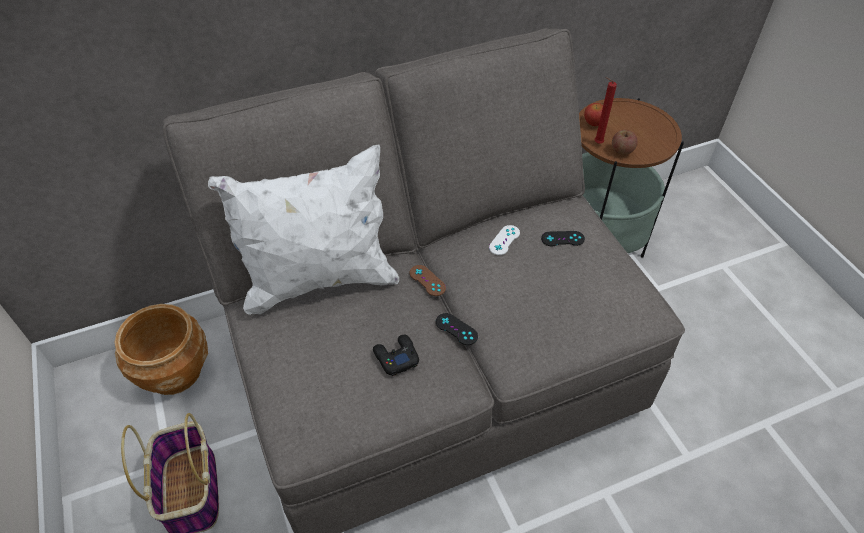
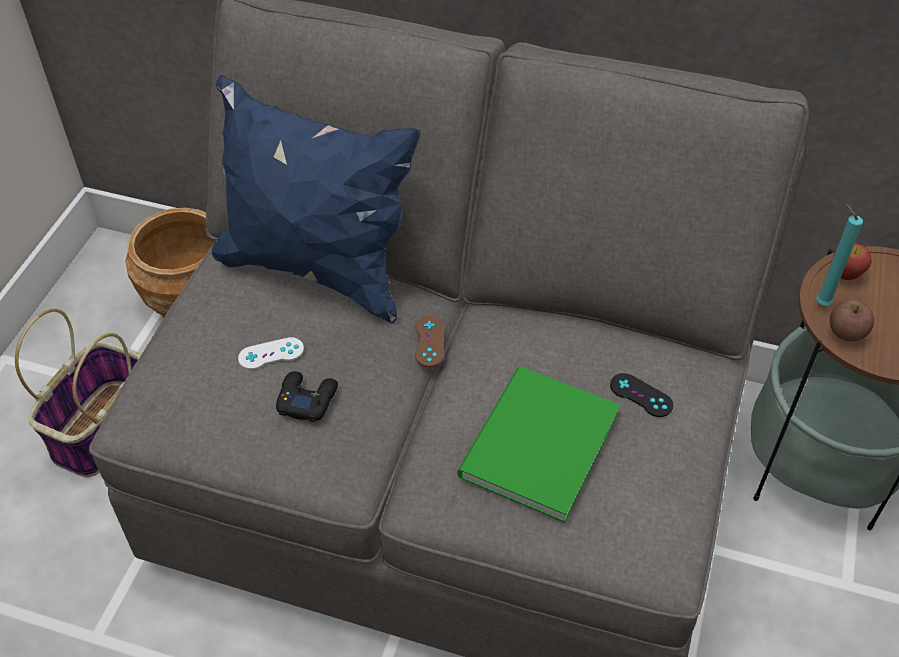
camera: 40 degrees right, 0 degrees up
white pillow [208,145,399,315] -> blue pillow [212,75,420,324]
black game controller [436,313,478,345] -> none
white game controller [489,225,520,255] -> white game controller moved to [238,337,304,370]
red candle [594,77,617,144] -> turquoise candle [816,204,863,306]
none -> green book [457,366,620,522]

